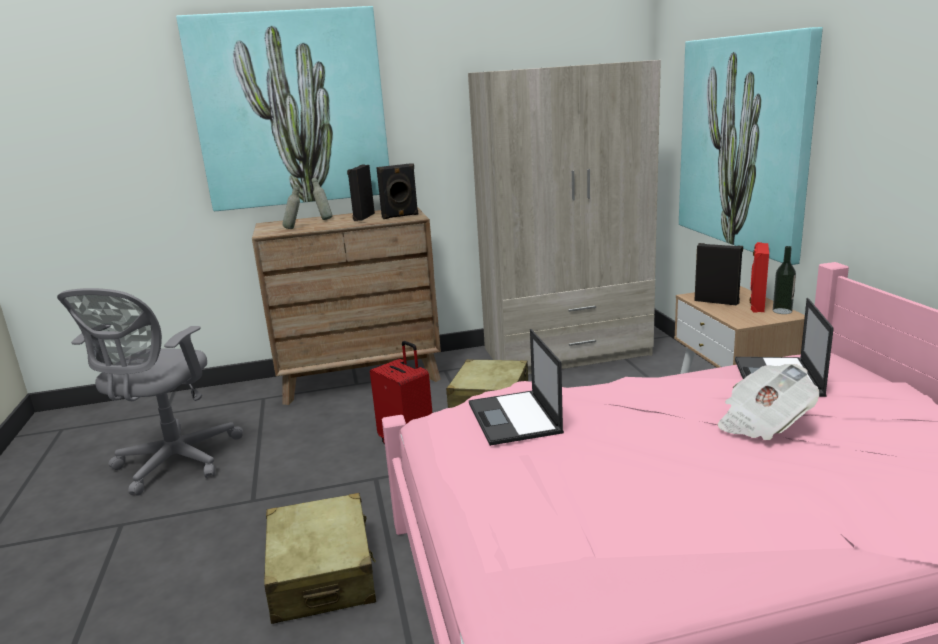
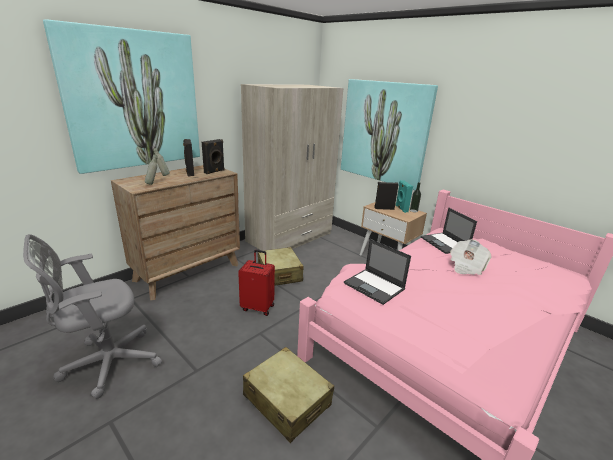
camera: 35 degrees left, 5 degrees up
grey office chair [57,288,243,495] -> grey office chair turned 75 degrees clockwise [23,234,162,399]
red speaker [749,242,769,313] -> turquoise speaker [396,180,413,213]

